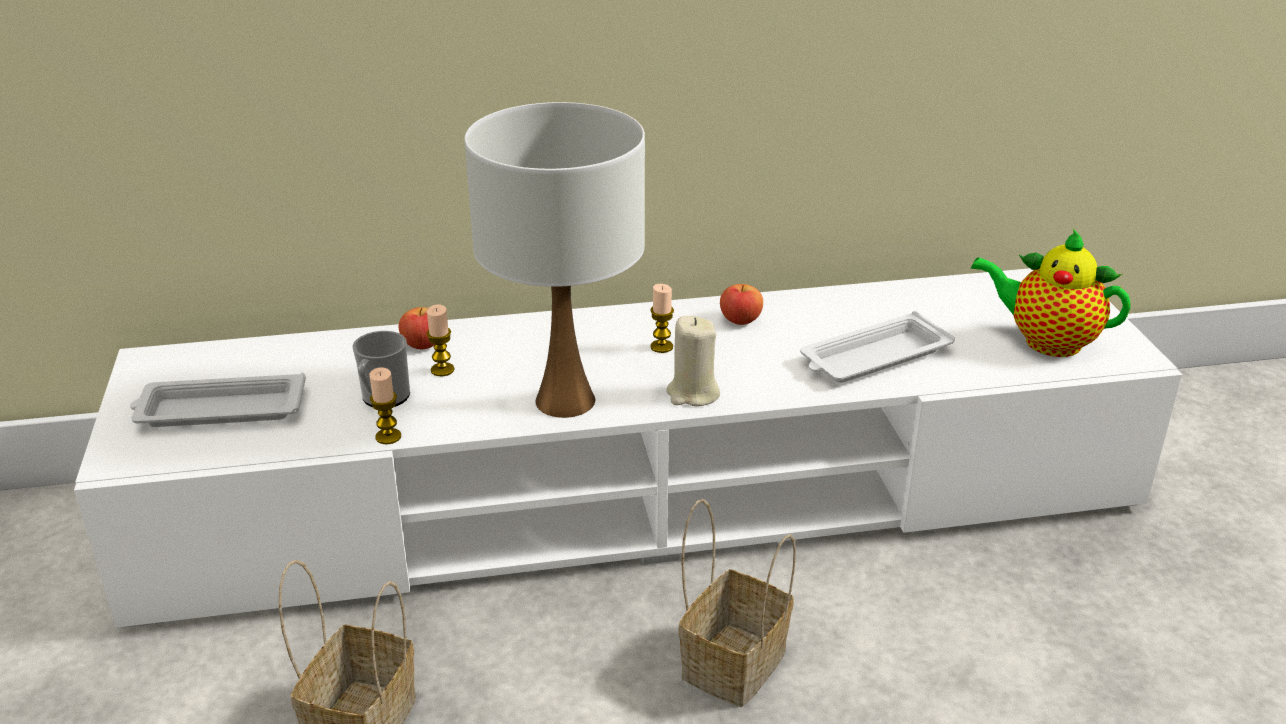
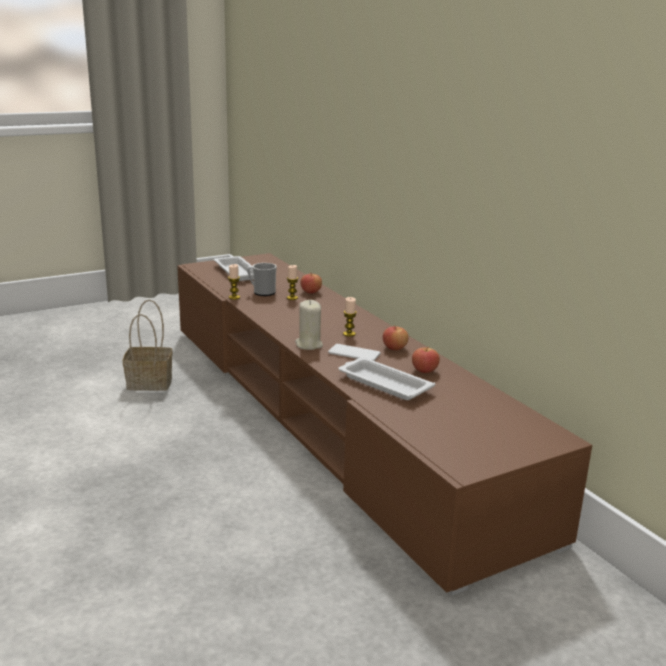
camera: 70 degrees right, 10 degrees down
white tv stand [74,268,1182,628] -> brown tv stand [177,253,592,596]
white table lamp [465,102,645,418] -> none
basket [678,499,796,707] -> none
teapot [971,229,1131,357] -> none
none -> phone [328,344,381,361]
none -> apple [412,347,440,373]

